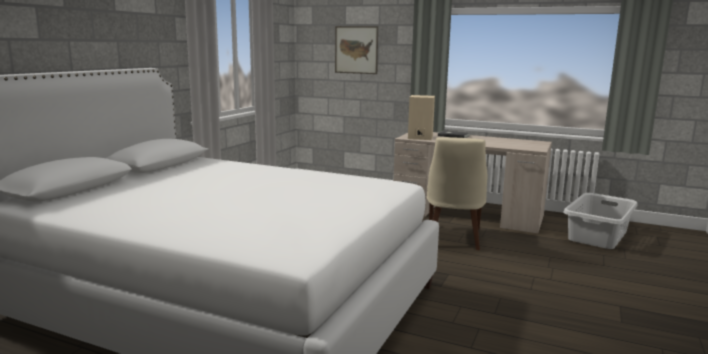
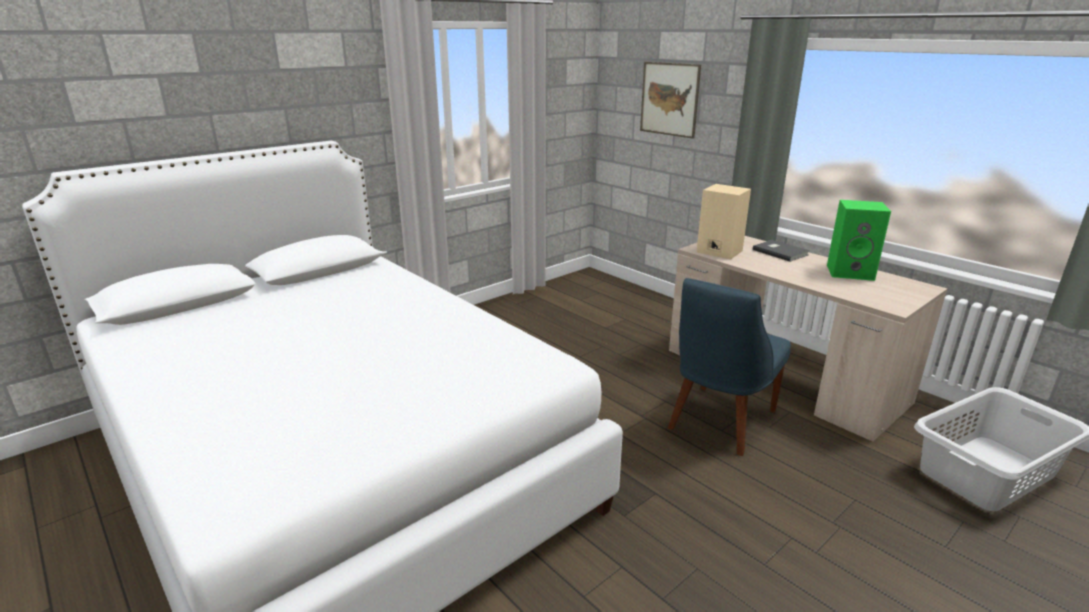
camera: 25 degrees right, 10 degrees up
beige chair [427,137,487,250] -> blue chair [668,278,791,456]
none -> green speaker [827,200,891,281]

